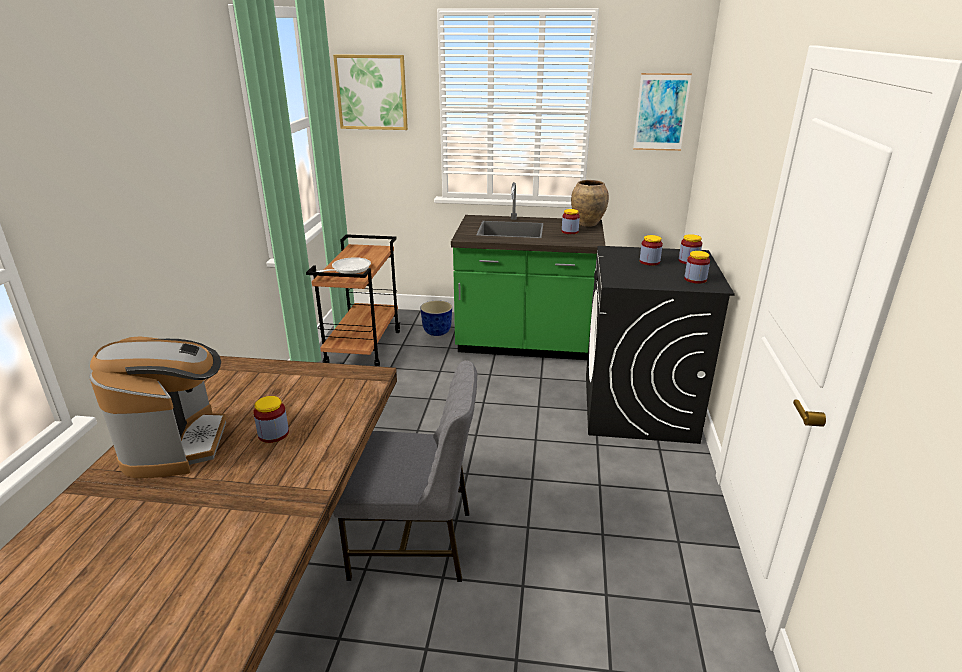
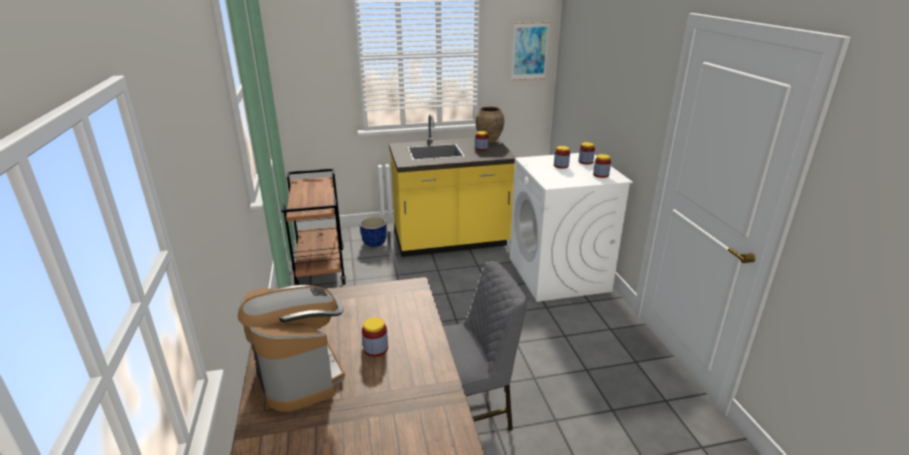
camera: 20 degrees left, 0 degrees up
frying pan [316,257,371,274] -> none
picture [333,54,408,130] -> none
green counter [451,182,606,360] -> yellow counter [389,114,517,257]
black washing machine [586,246,735,444] -> white washing machine [510,153,633,302]

